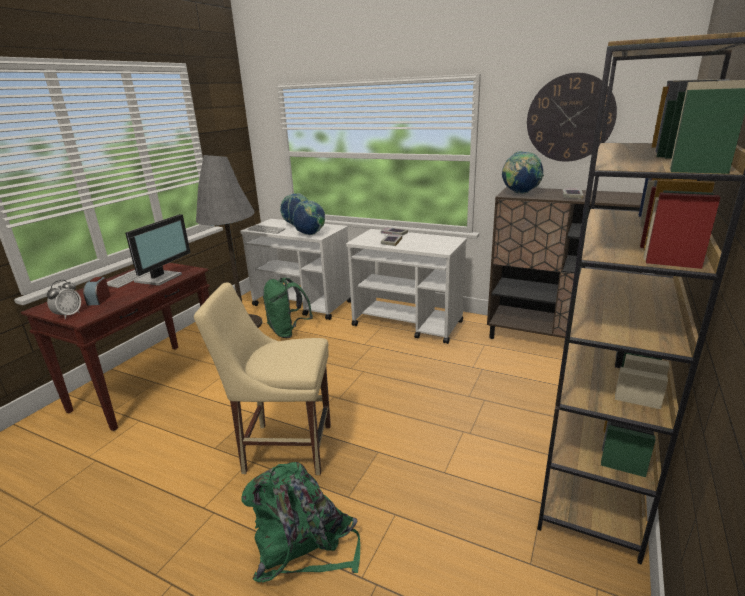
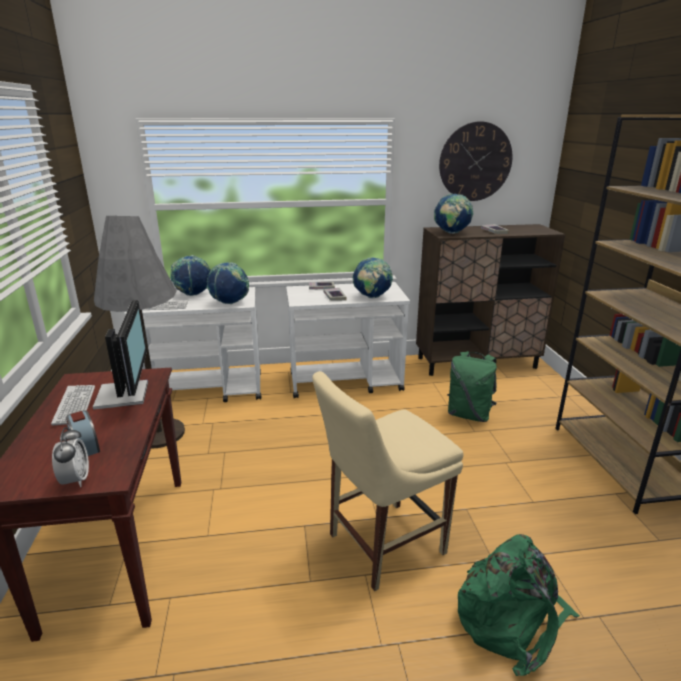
camera: 35 degrees left, 0 degrees up
green backpack [263,278,313,338] -> green backpack moved to [447,351,497,422]
none -> globe [353,257,393,298]

